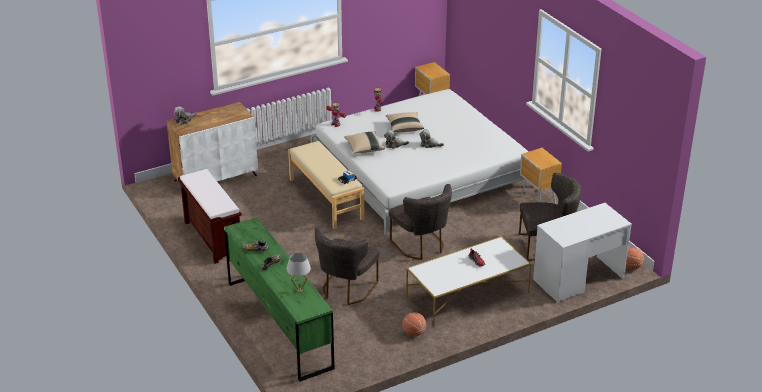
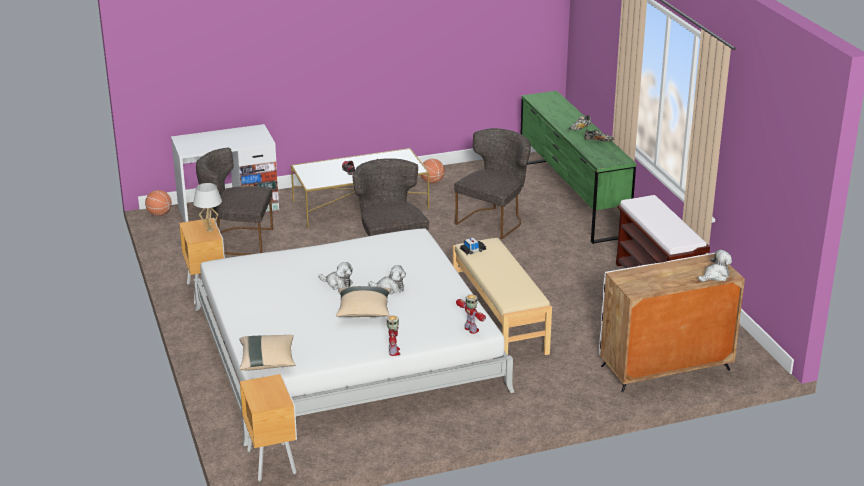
camera: 170 degrees left, 5 degrees down
white table lamp [286,253,311,292] -> white table lamp moved to [193,183,222,232]
beige pillow [344,131,385,154] -> beige pillow moved to [239,335,295,370]

